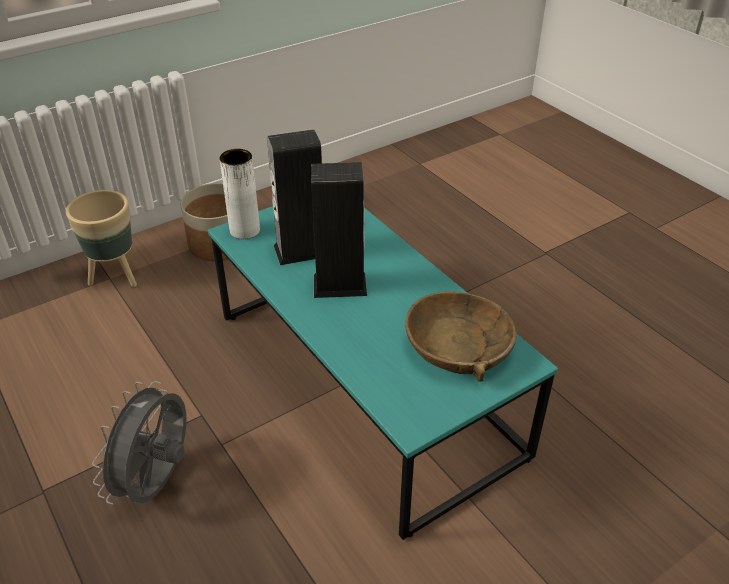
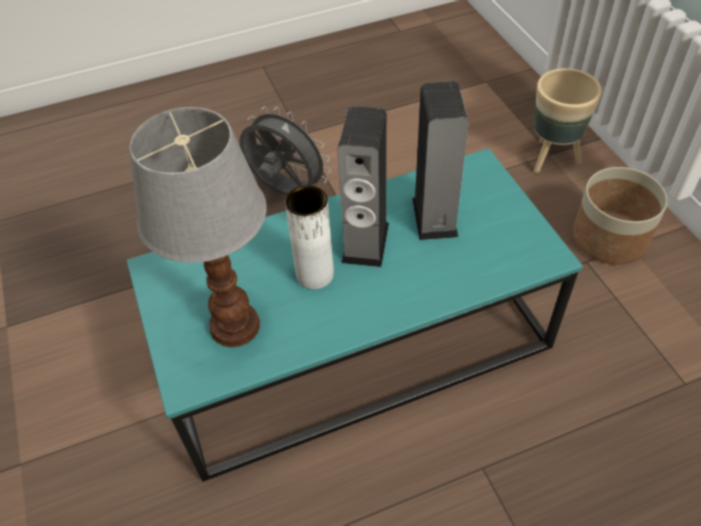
camera: 105 degrees right, 10 degrees up
white vase [219,149,260,239] -> white vase moved to [285,185,334,289]
brown bowl [405,291,517,382] -> table lamp [129,107,267,347]

